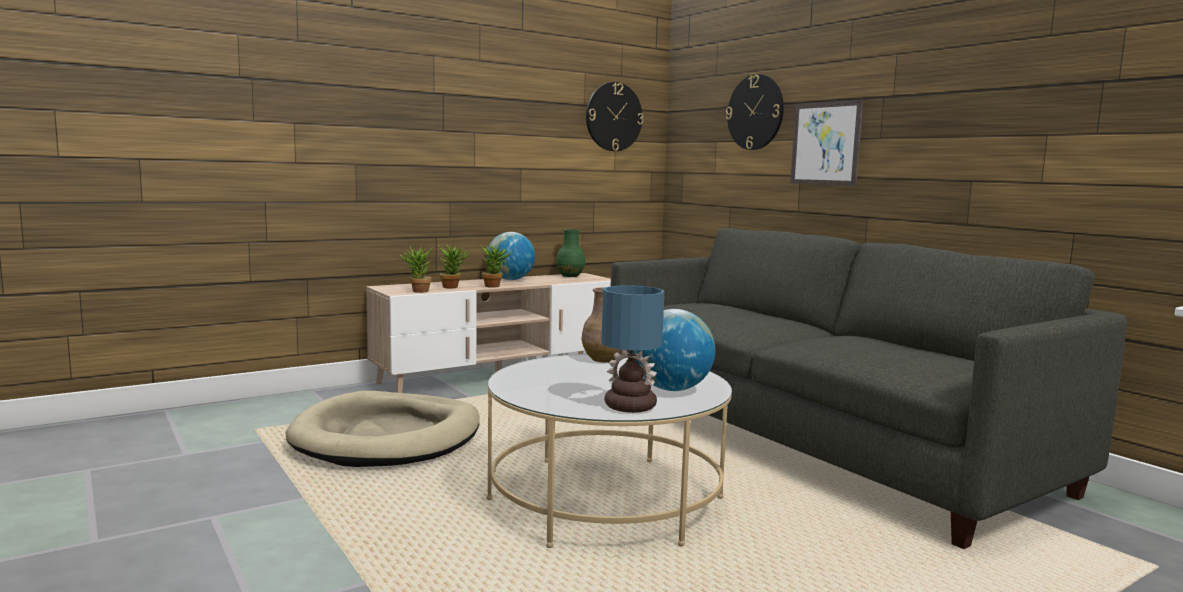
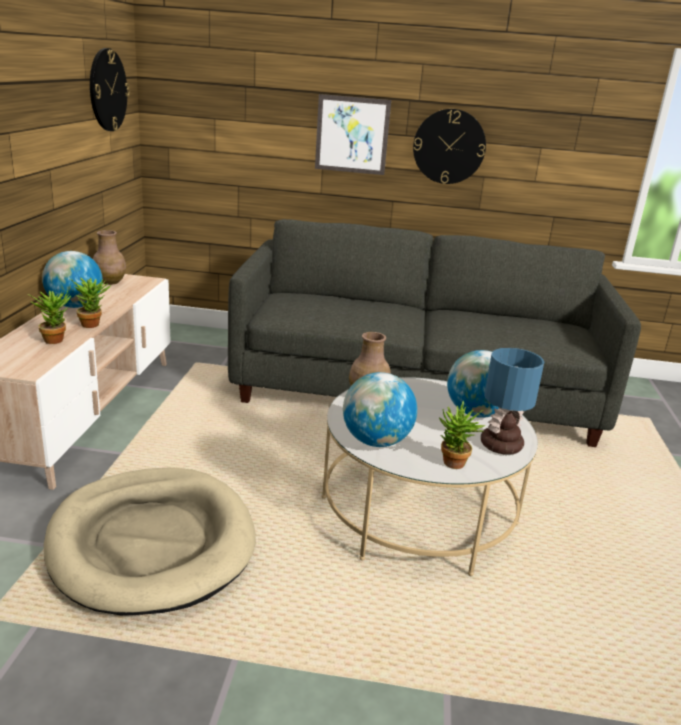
camera: 50 degrees left, 15 degrees up
potted plant [399,246,433,293] -> potted plant moved to [439,401,486,469]
green vase [556,229,585,277] -> brown vase [93,230,126,285]
wall clock [726,74,784,150] -> wall clock moved to [413,109,486,184]
none -> globe [343,372,417,447]

